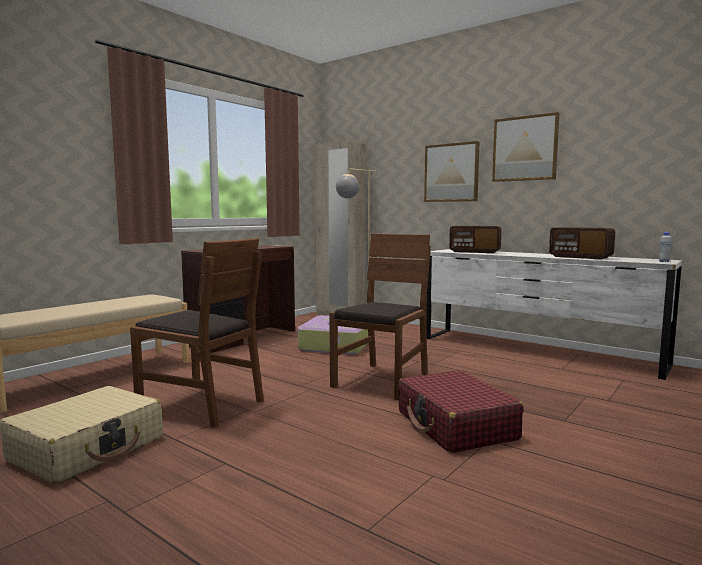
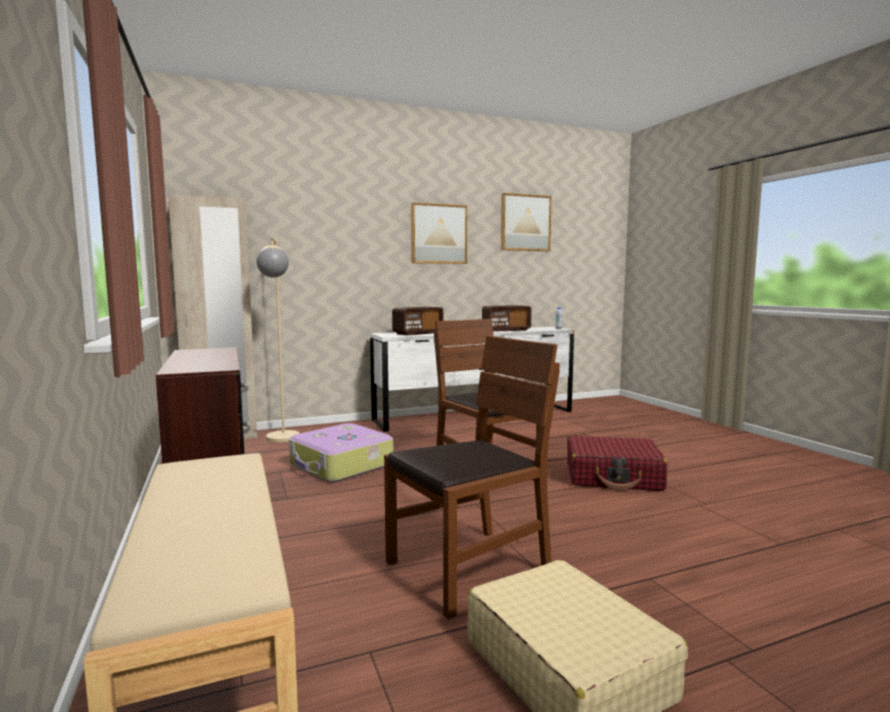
camera: 60 degrees left, 0 degrees up
picture [424,141,479,202] -> picture moved to [501,193,552,251]

